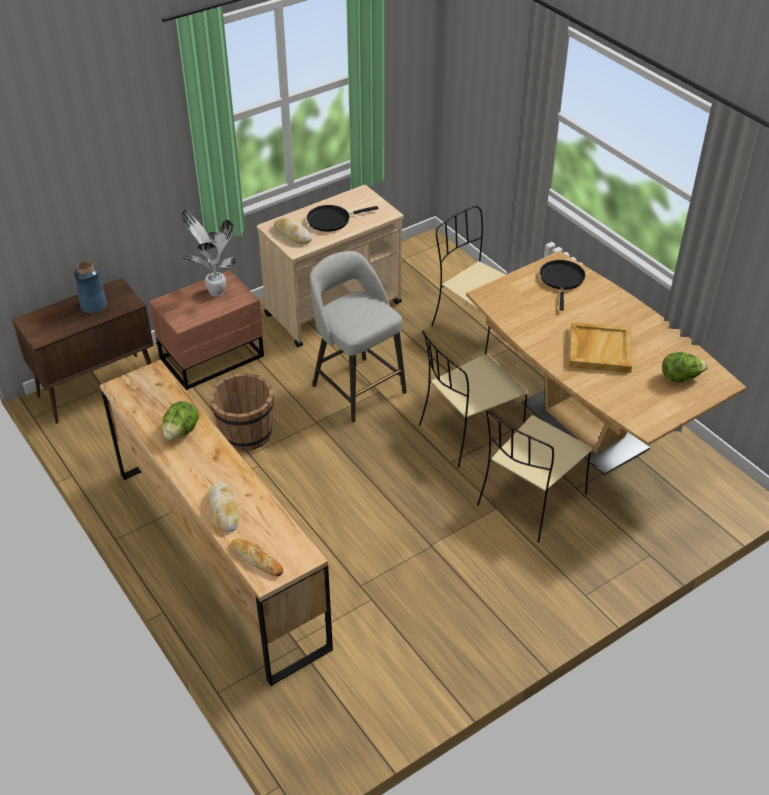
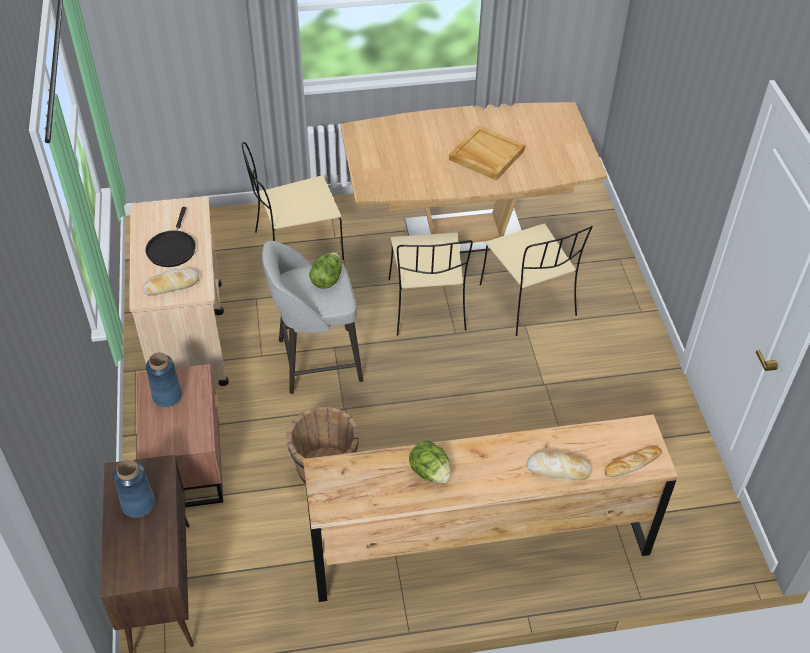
camera: 65 degrees left, 5 degrees up
potted plant [181,209,237,297] -> blue vase [146,352,182,407]
black frying pan [540,260,585,310] -> none
lettuce [662,352,708,382] -> lettuce moved to [309,252,342,289]

